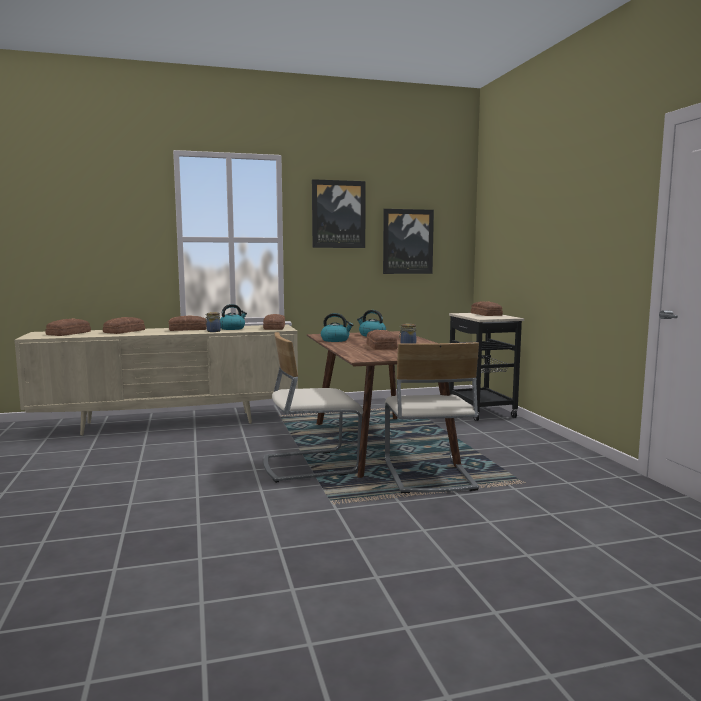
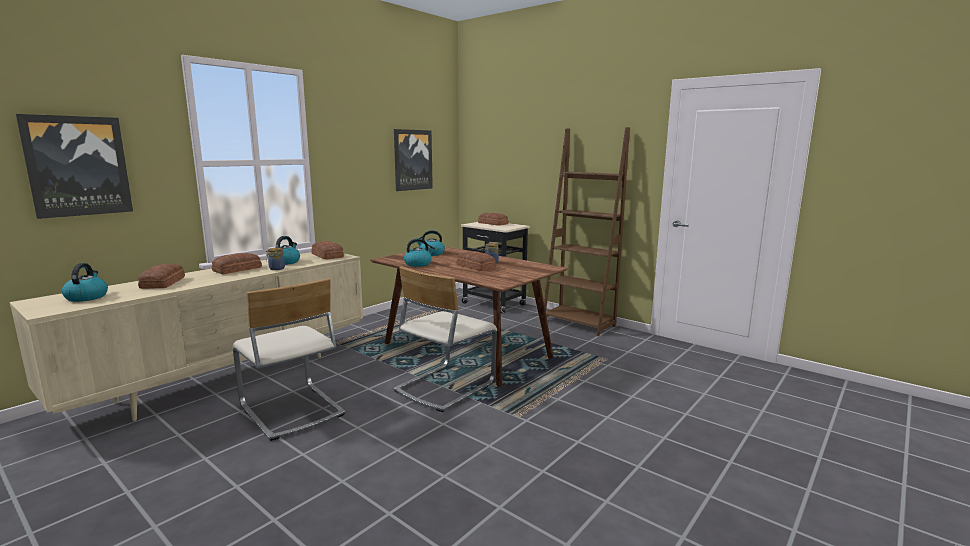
camera: 35 degrees left, 5 degrees up
bread [45,318,91,336] -> kettle [62,263,108,302]
picture [312,179,366,248] -> picture moved to [16,114,133,219]
beige chair [385,342,479,494] -> beige chair moved to [232,278,345,441]
none -> brown bookcase [544,127,630,336]

